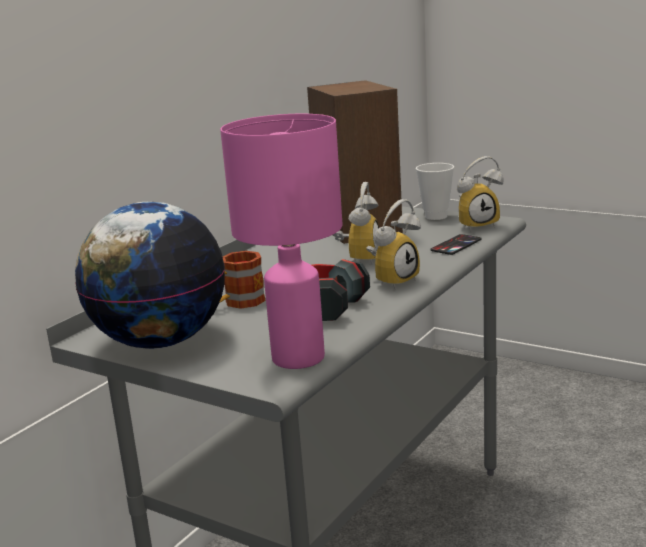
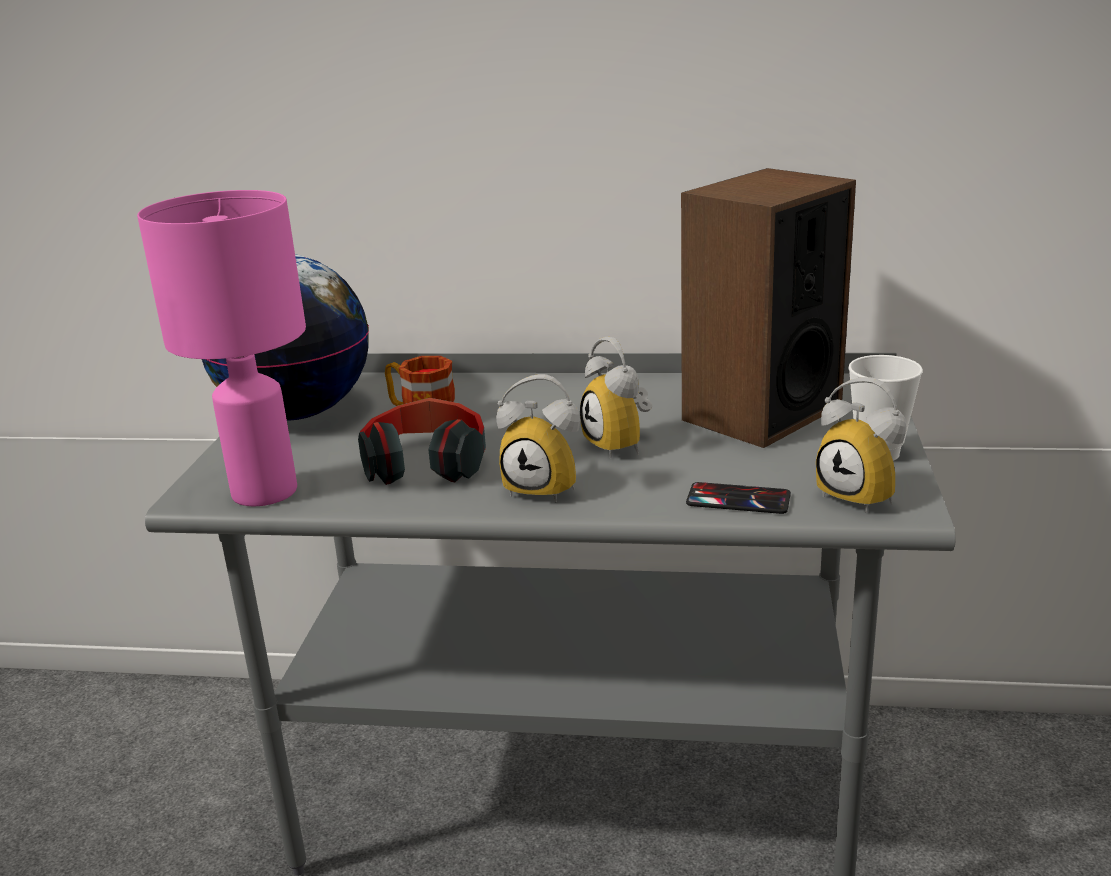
camera: 65 degrees right, 5 degrees up
alarm clock [333,182,379,265] -> alarm clock turned 75 degrees clockwise [580,337,652,458]

